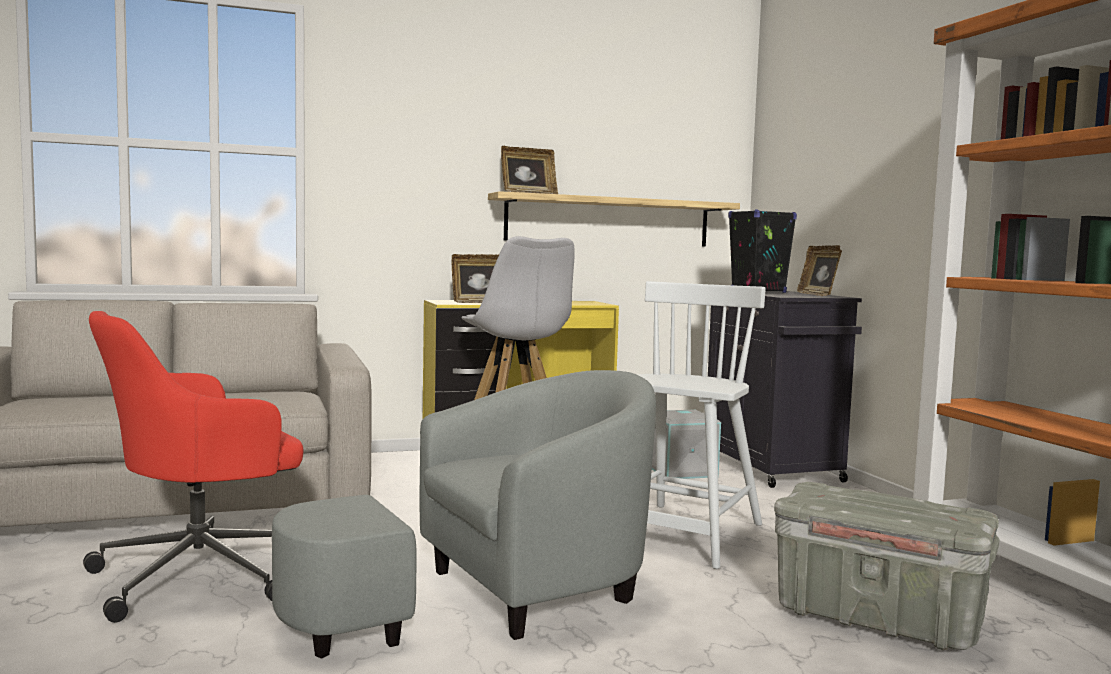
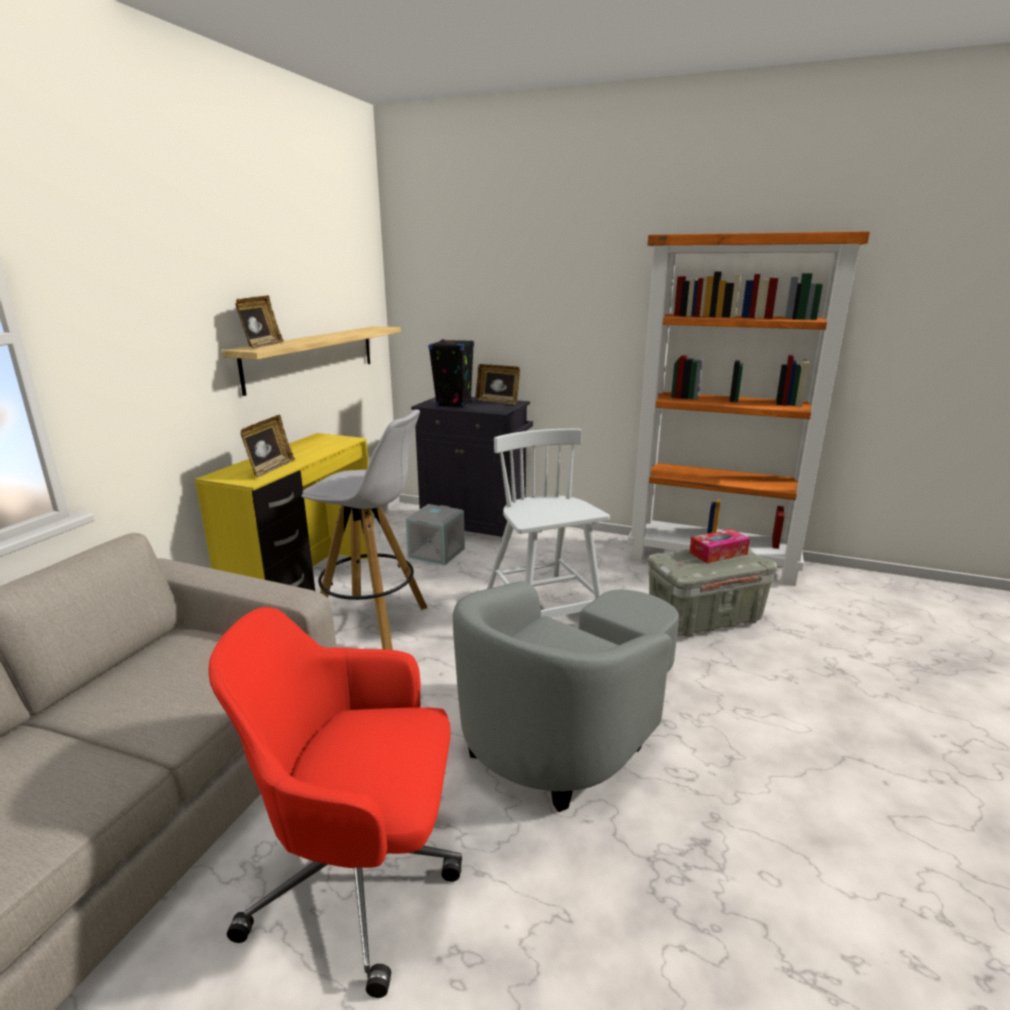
camera: 50 degrees left, 15 degrees up
red office chair [83,311,304,623] -> red office chair turned 90 degrees clockwise [208,607,462,998]
grey armchair [272,370,656,659] -> grey armchair turned 150 degrees counterclockwise [453,581,679,812]
none -> tissue box [689,529,750,564]

